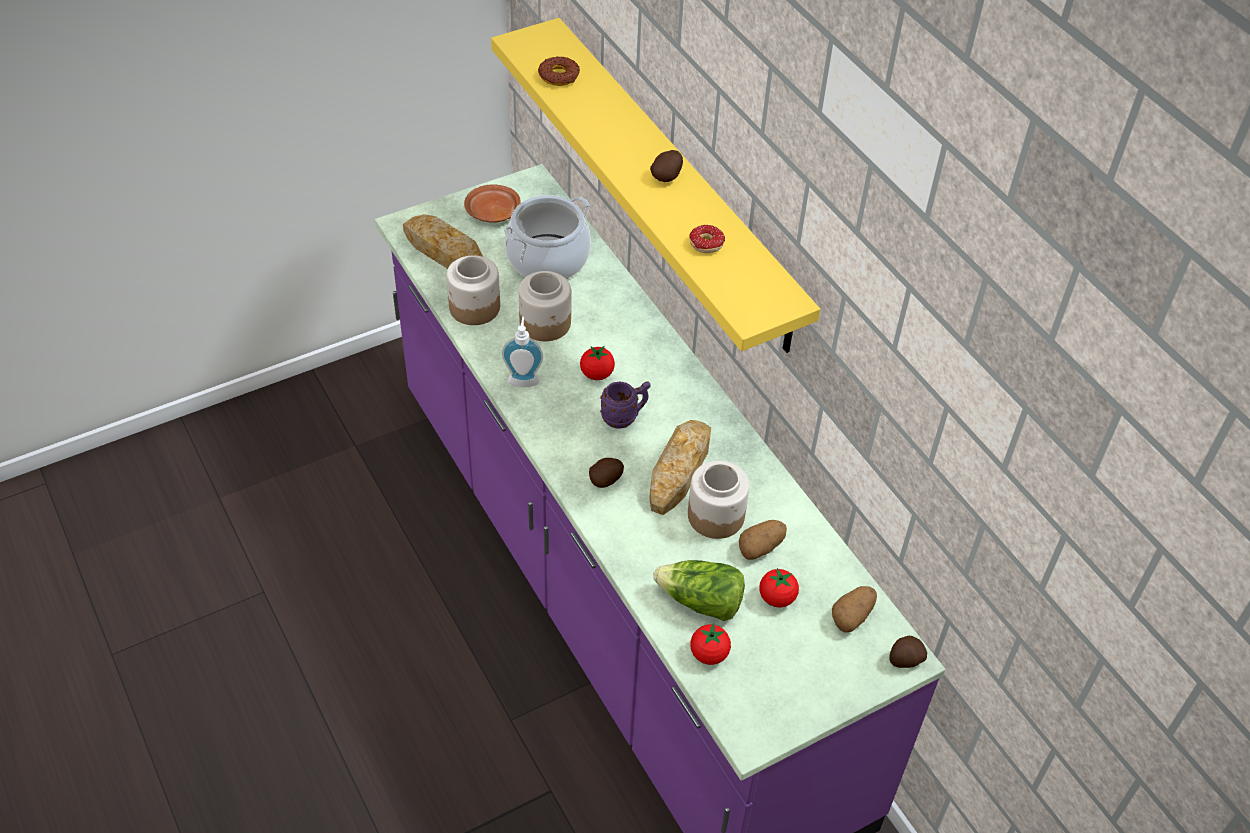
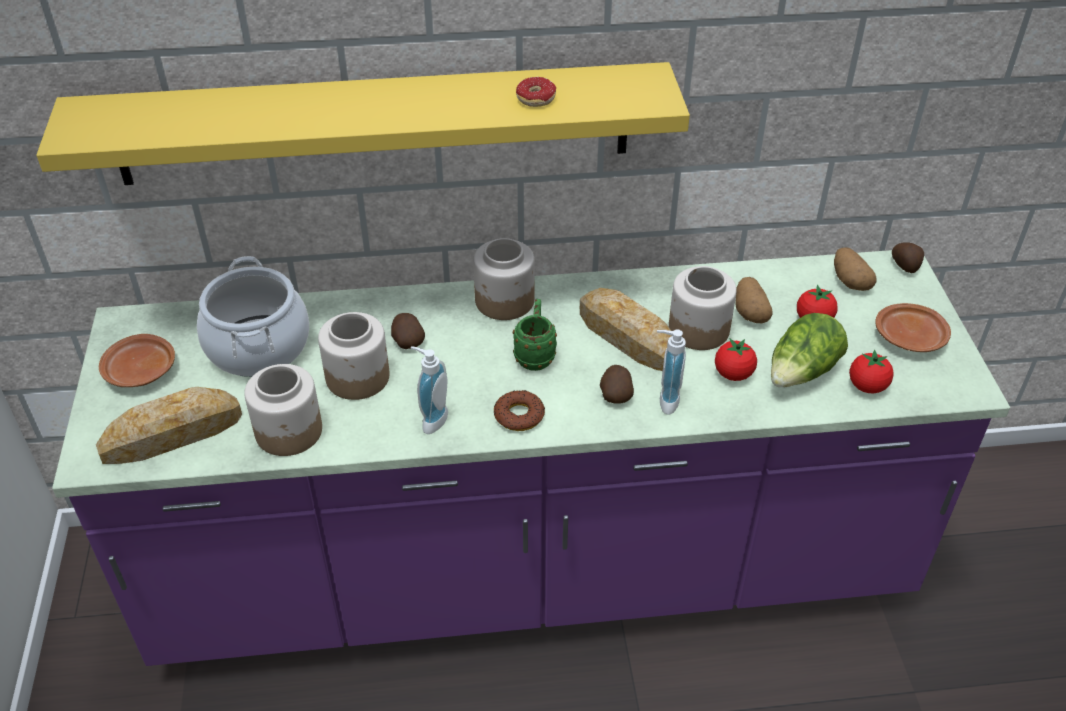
camera: 65 degrees left, 5 degrees down
donut [538,56,580,86] -> donut moved to [494,390,545,431]
tomato [580,346,615,380] -> tomato moved to [715,339,757,381]
purple mug [600,382,651,429] -> green mug [513,299,557,371]
potato [650,150,683,182] -> potato moved to [391,313,425,349]
none -> jar [473,238,535,320]
none -> soap dispenser [657,330,686,415]
none -> brown plate [875,303,951,352]

